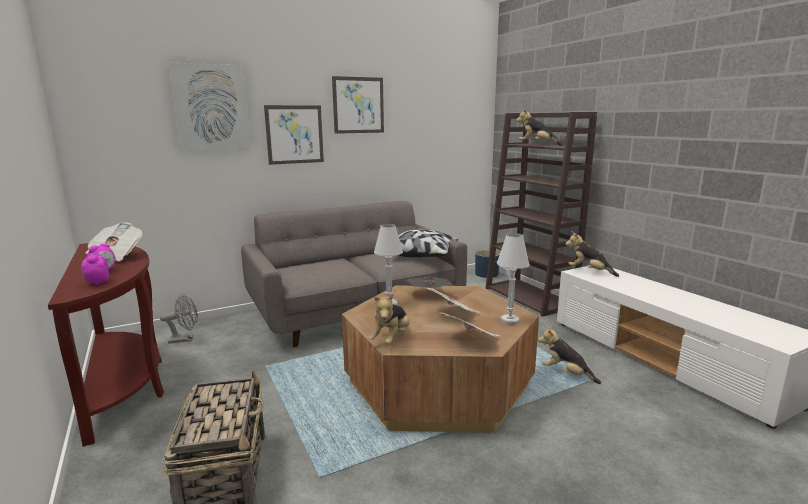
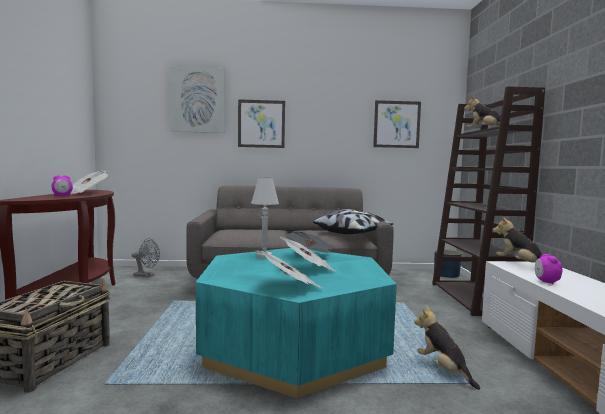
camera: 25 degrees right, 10 degrees down
alarm clock [81,253,109,285] -> alarm clock moved to [535,254,562,285]
picture [332,76,384,134] -> picture moved to [373,100,421,148]
brown coffee table [342,286,539,433] -> turquoise coffee table [196,248,397,398]
plush toy [369,294,410,345] -> none
white table lamp [497,233,530,325] -> none

